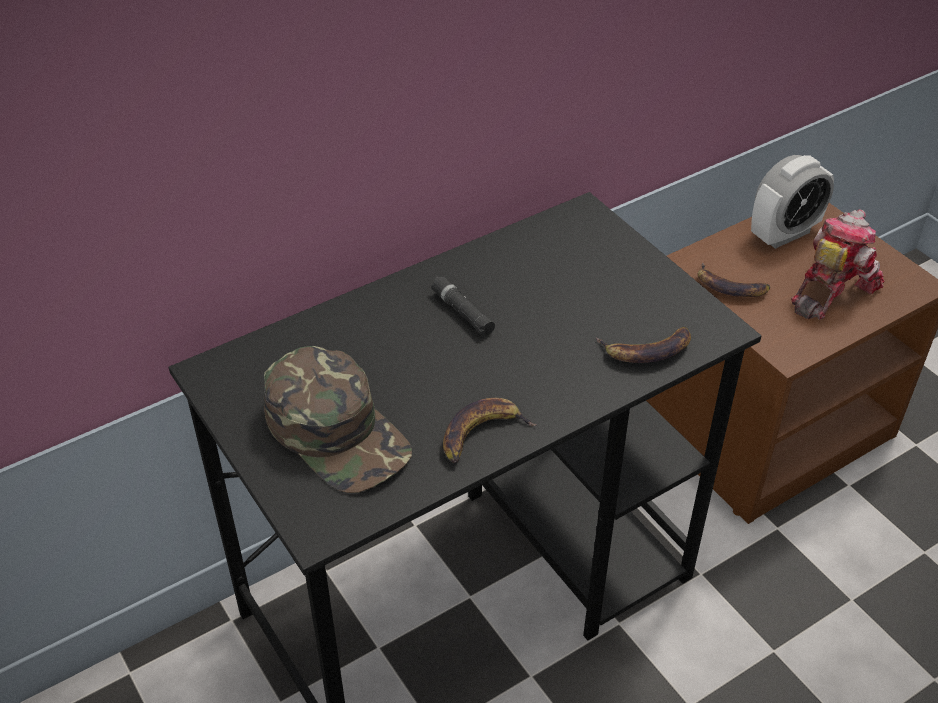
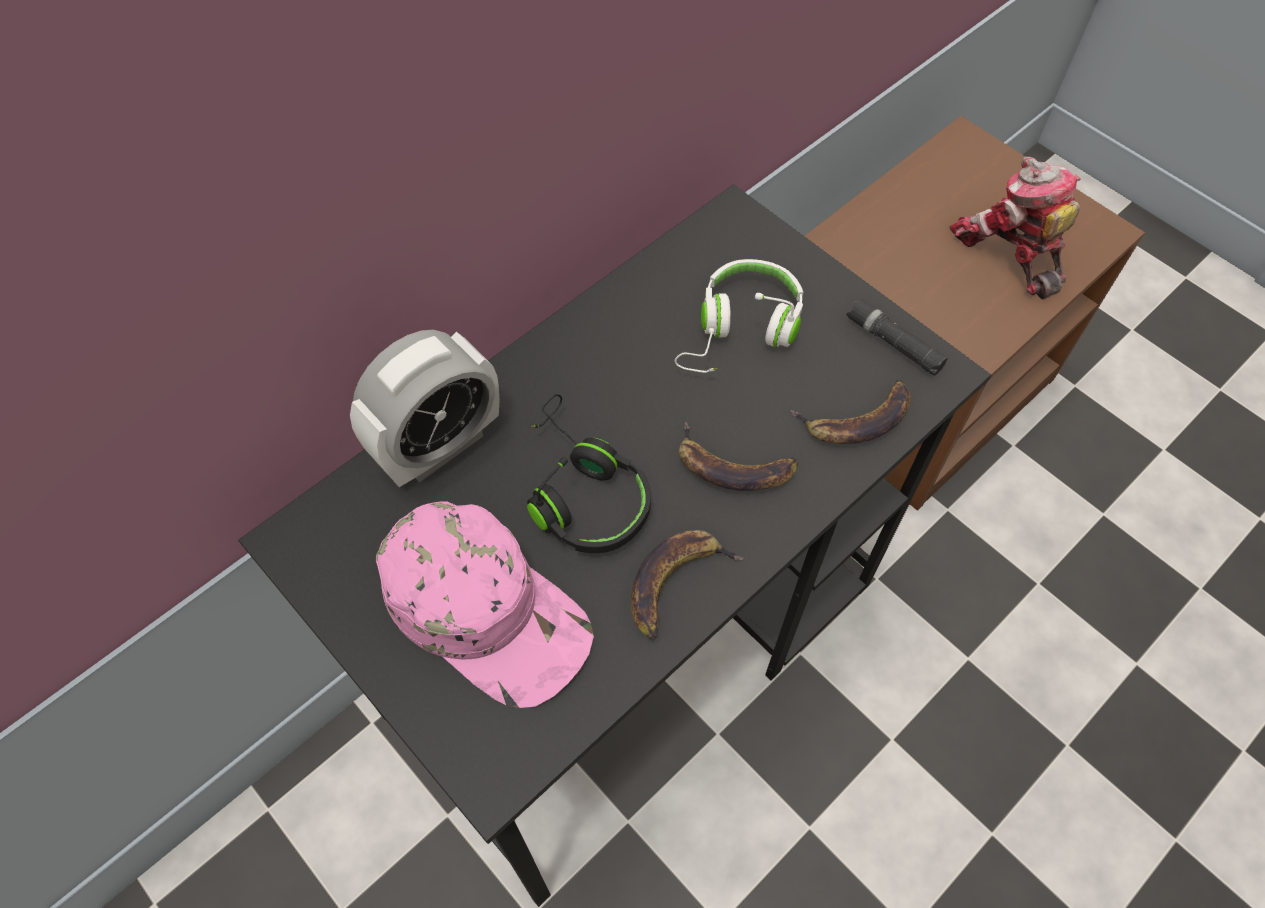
camera: 10 degrees left, 15 degrees up
green cap [264,346,412,493] -> pink cap [376,501,594,708]
black flashlight [431,276,495,336] -> black flashlight moved to [847,298,948,376]
banana [698,262,770,297] -> banana moved to [679,422,798,491]
alarm clock [751,155,834,249] -> alarm clock moved to [350,330,499,487]
toy robot [791,209,885,320] -> toy robot turned 60 degrees counterclockwise [949,156,1081,299]
none -> black headphones [527,394,651,553]
none -> white headphones [675,259,803,373]

